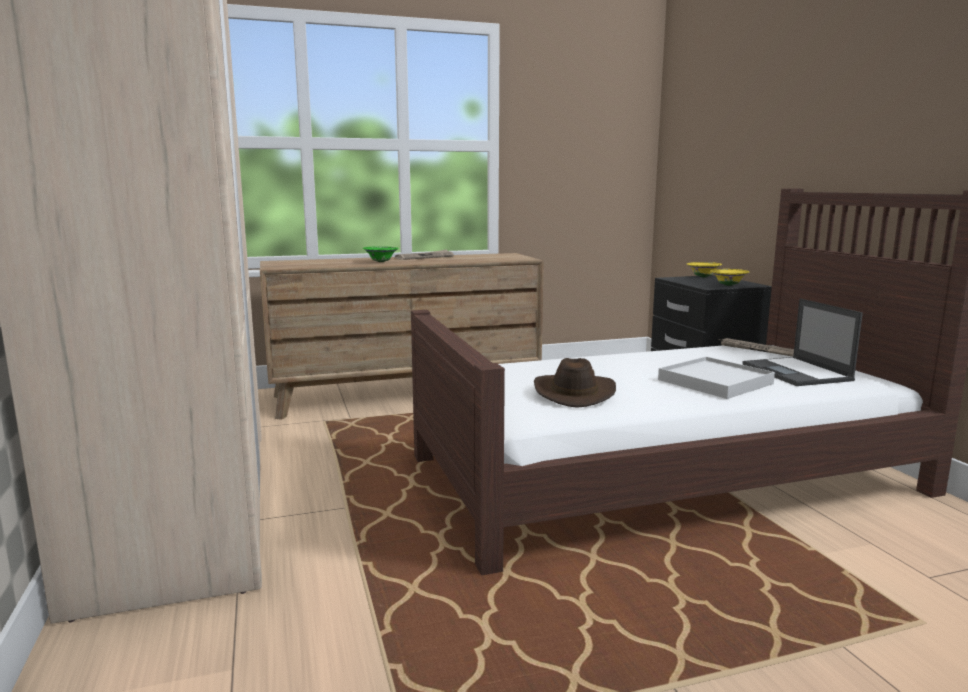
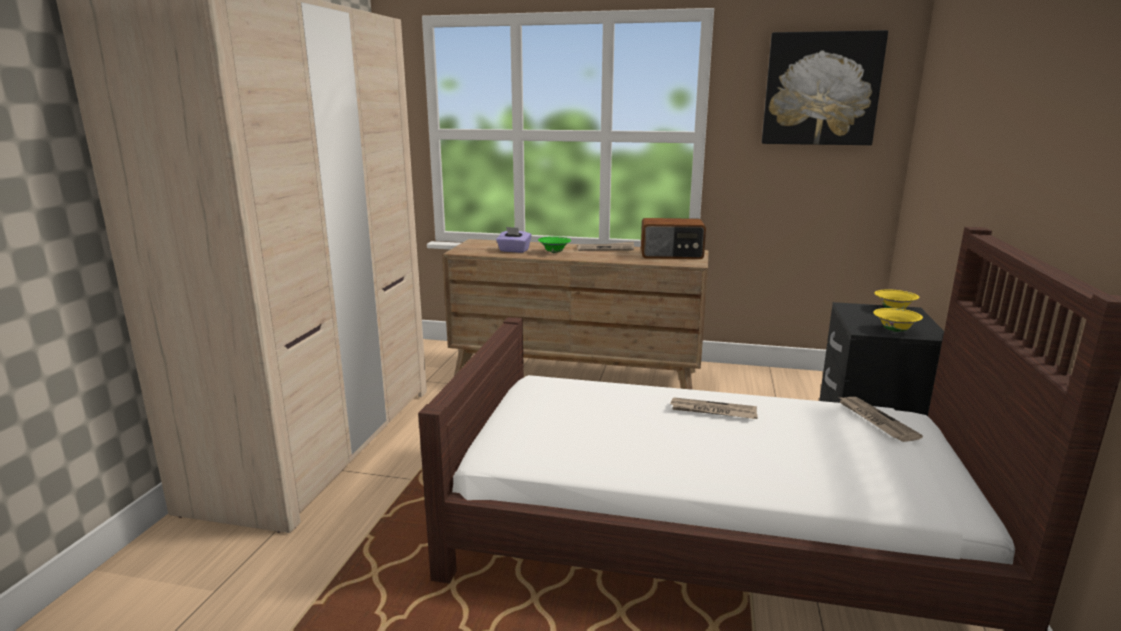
camera: 30 degrees right, 5 degrees up
brown hat [534,358,616,408] -> none
white tray [658,357,775,399] -> none
laptop [742,299,863,386] -> none
none -> purple tissue box [496,227,532,253]
none -> radio [641,218,706,259]
none -> newspaper [670,397,758,419]
none -> picture [762,30,888,145]

